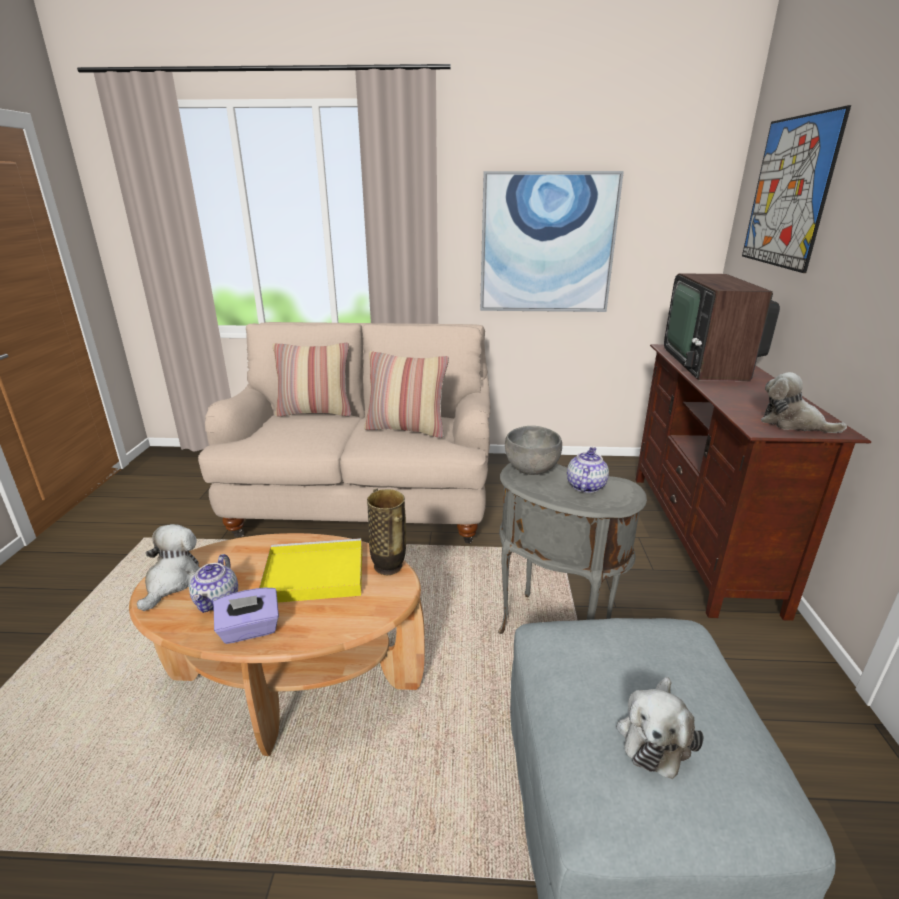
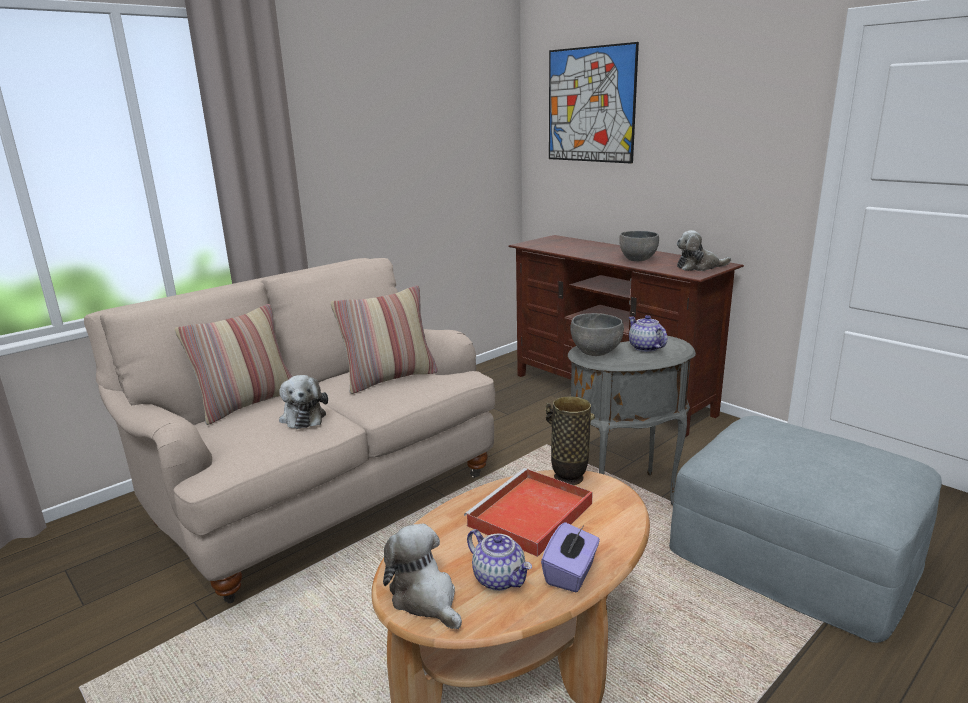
camera: 45 degrees left, 5 degrees down
yellow tray [259,538,362,603] -> red tray [464,468,593,557]
picture [480,171,624,312] -> none
plush toy [617,677,703,779] -> plush toy moved to [279,375,328,429]
television [664,273,780,381] -> none
none -> grey bowl [619,231,659,261]

